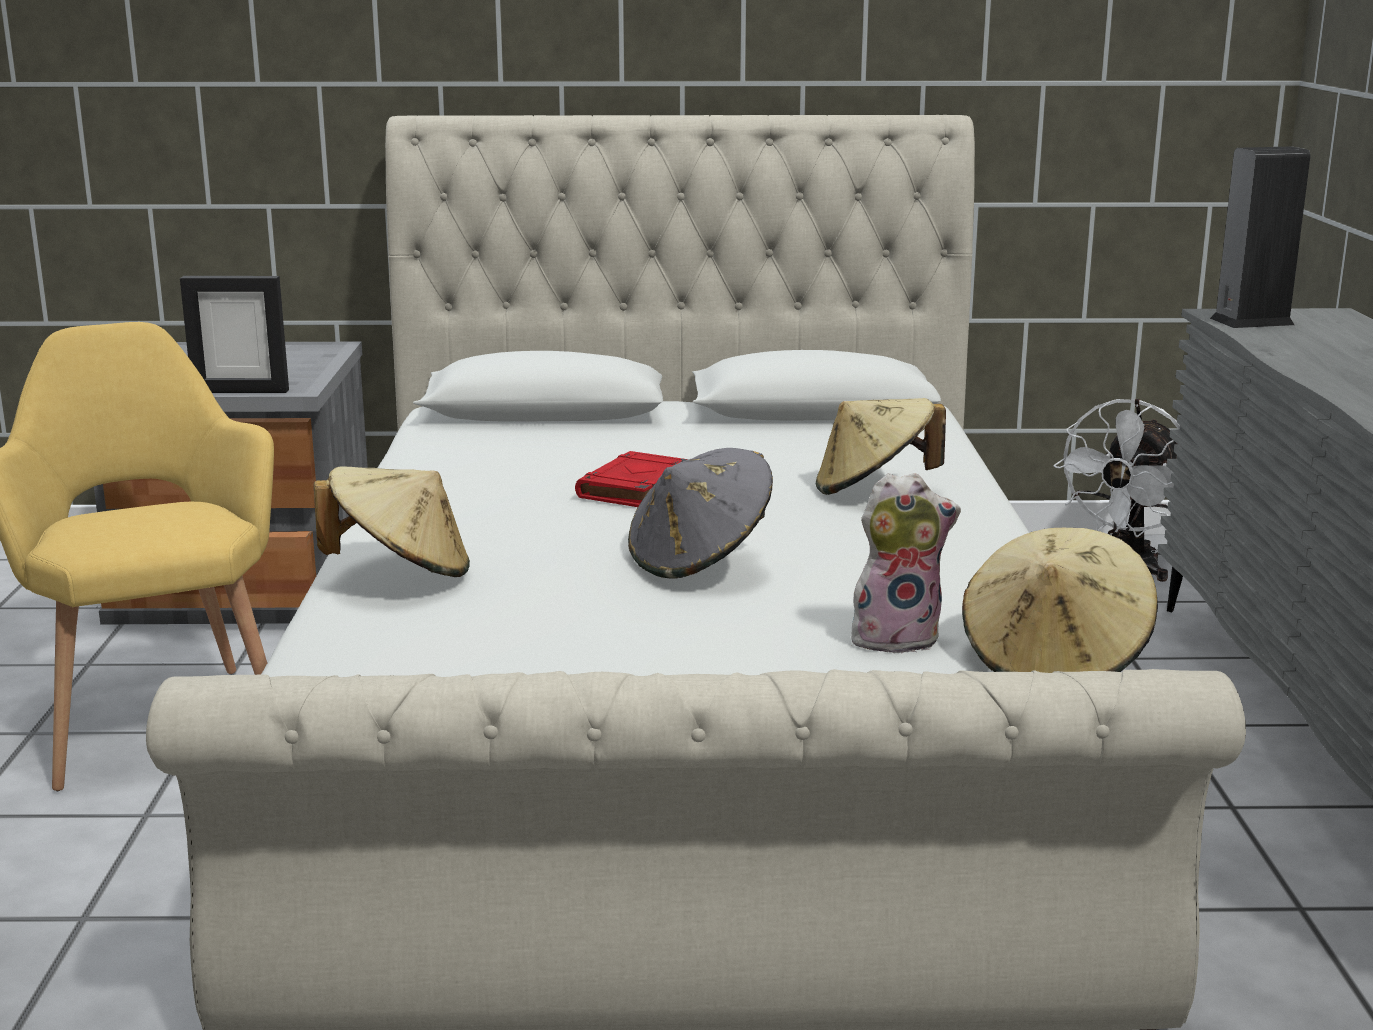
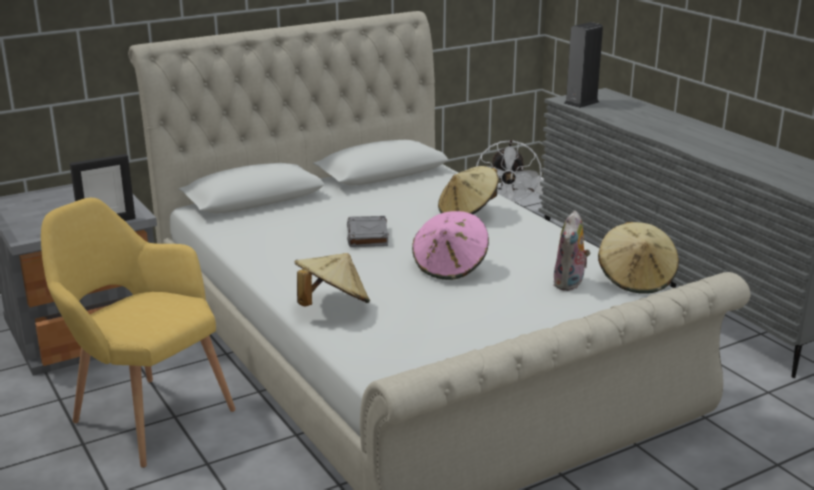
camera: 30 degrees left, 5 degrees up
red book [575,451,689,507] -> grey book [347,216,388,247]
grey hat [628,448,773,579] -> pink hat [412,211,489,280]
plush toy [851,473,961,654] -> plush toy turned 150 degrees clockwise [553,211,590,291]

